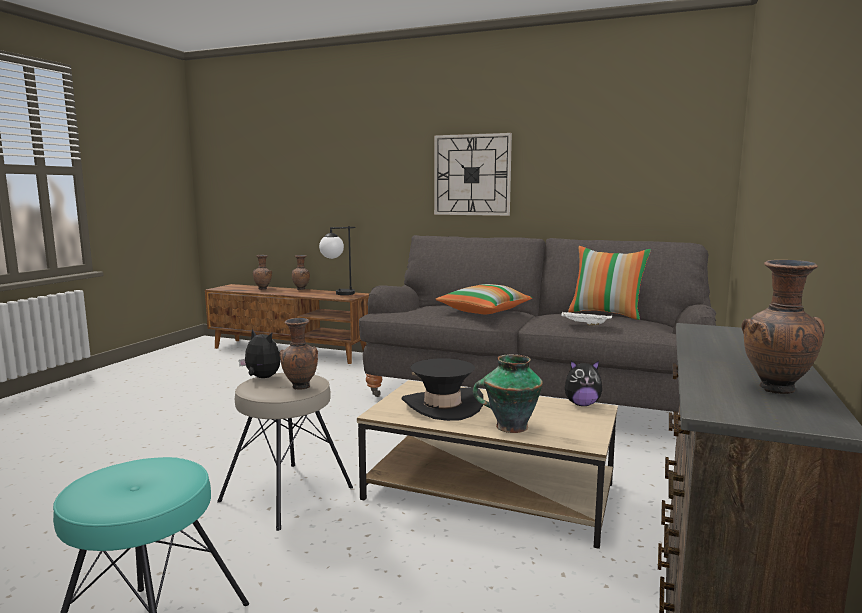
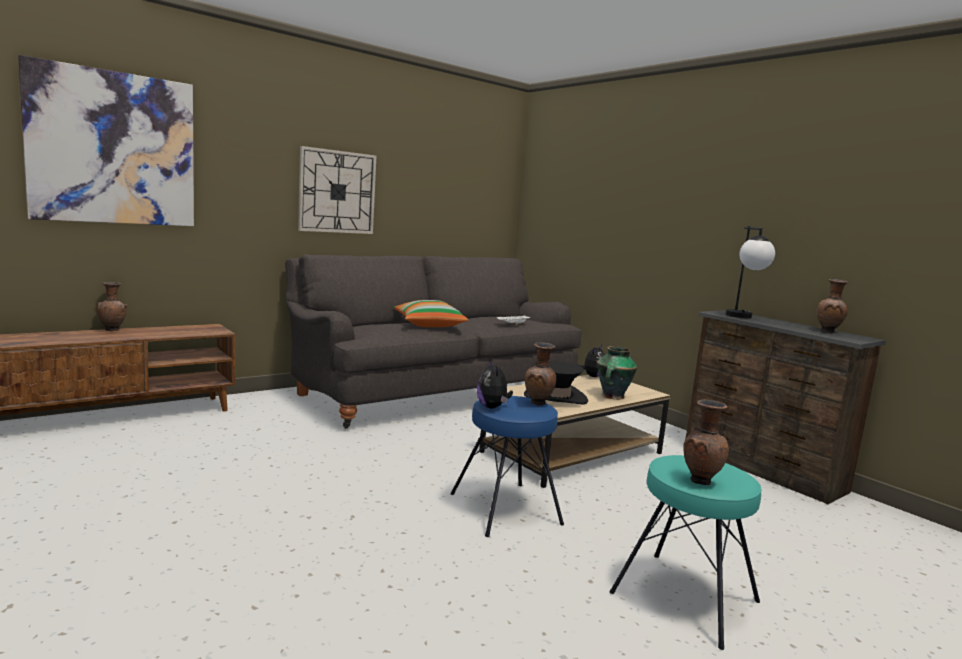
camera: 60 degrees left, 0 degrees up
beige stool [217,373,353,531] -> blue stool [451,396,564,537]
plush toy [239,329,281,378] -> plush toy turned 75 degrees counterclockwise [477,360,513,408]
brown vase [253,255,272,290] -> brown vase moved to [683,400,729,485]
table lamp [319,226,356,295] -> table lamp moved to [726,226,775,318]
pillow [568,246,651,320] -> none
none -> picture [18,55,194,226]

